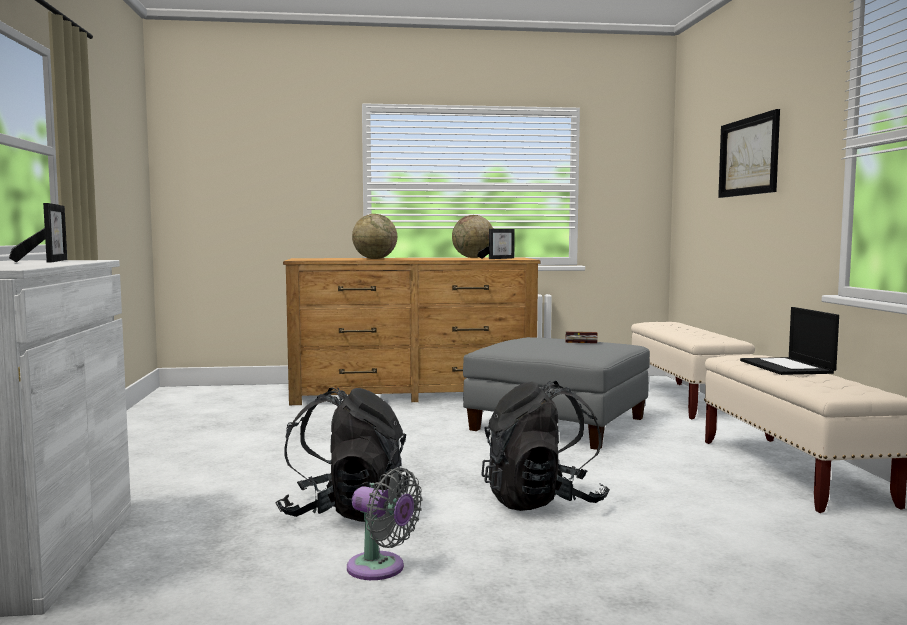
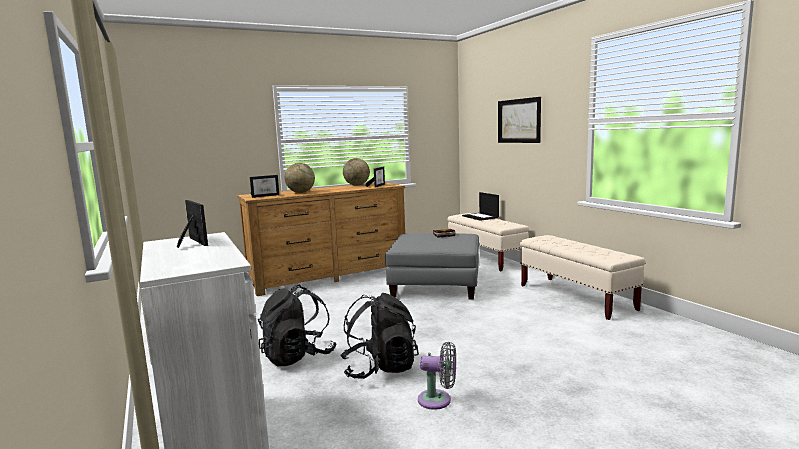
camera: 20 degrees left, 5 degrees up
black backpack [481,381,610,511] -> black backpack moved to [258,285,337,367]
laptop [740,307,839,375] -> laptop moved to [462,192,499,221]
none -> picture frame [250,175,279,198]

